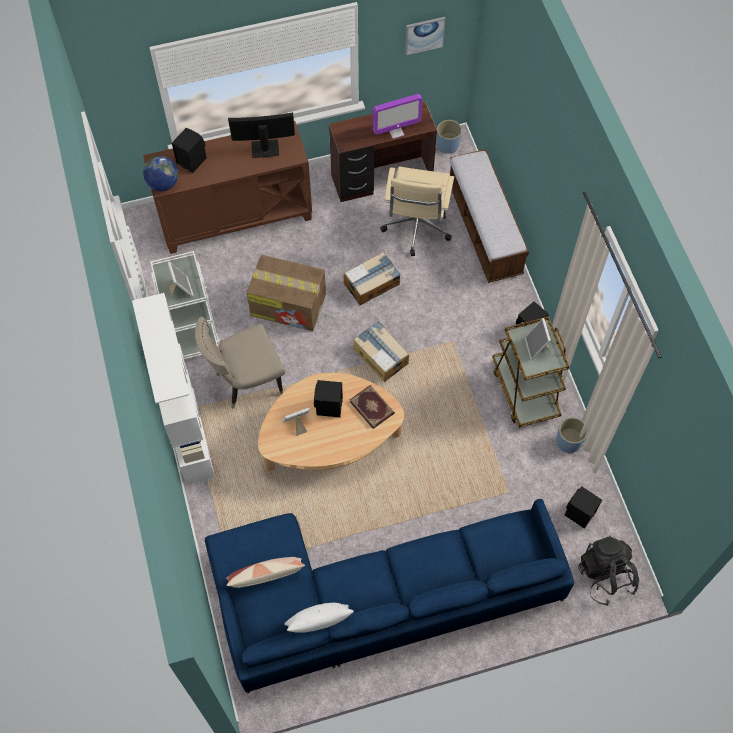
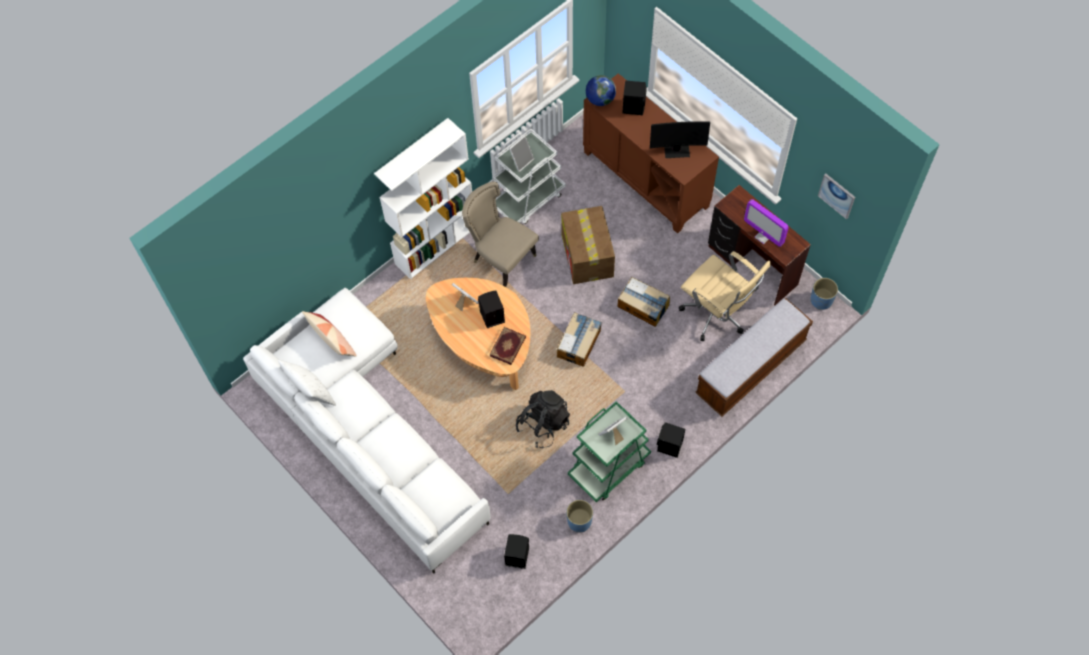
camera: 65 degrees right, 0 degrees up
blue sofa [205,499,574,693] -> white sofa [243,288,491,574]
monitor [228,112,295,158] -> monitor turned 120 degrees clockwise [650,121,710,158]
beige office chair [380,167,454,256] -> beige office chair turned 120 degrees counterclockwise [679,251,771,341]
brown cart [492,316,569,428] -> green cart [568,401,651,502]
black backpack [578,536,639,606] -> black backpack moved to [516,390,570,448]

